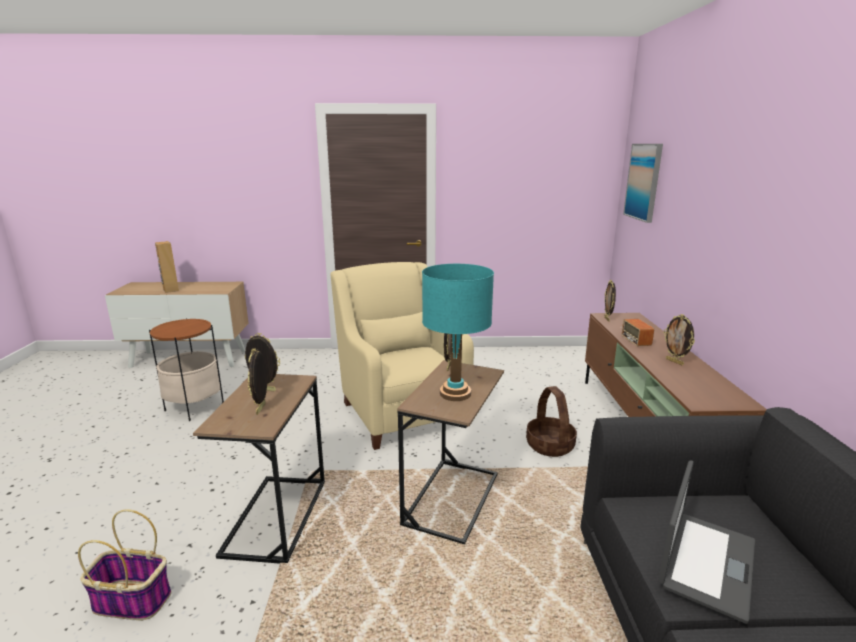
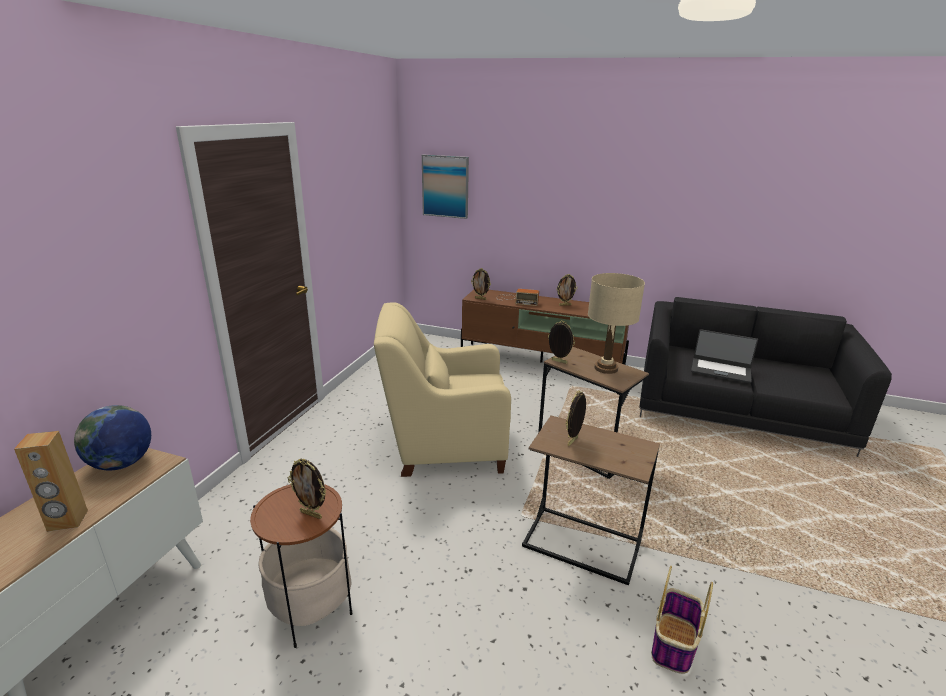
camera: 70 degrees left, 5 degrees up
picture frame [248,348,267,415] -> picture frame moved to [288,458,326,519]
turquoise table lamp [422,264,494,401] -> beige table lamp [588,273,645,374]
basket [526,386,577,457] -> none
laptop [658,460,755,624] -> laptop turned 150 degrees clockwise [691,329,758,383]
none -> globe [74,405,151,471]

